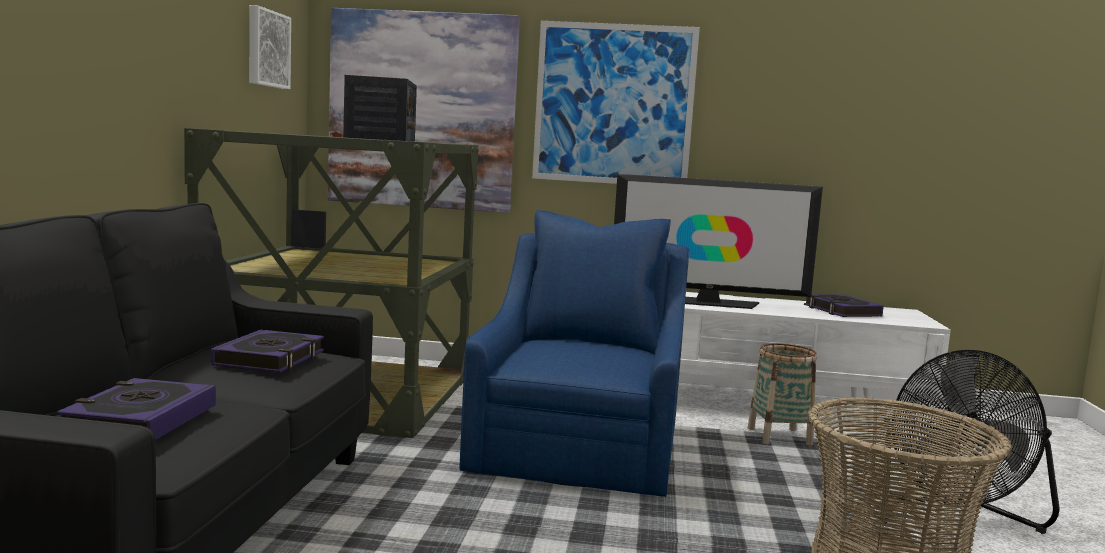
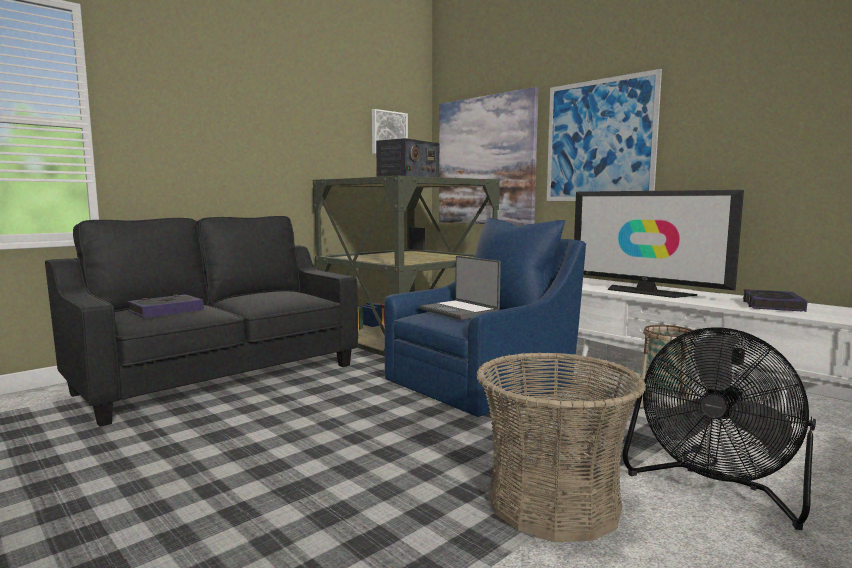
camera: 40 degrees right, 0 degrees up
book [211,330,324,373] -> none
none -> laptop [420,256,501,320]

